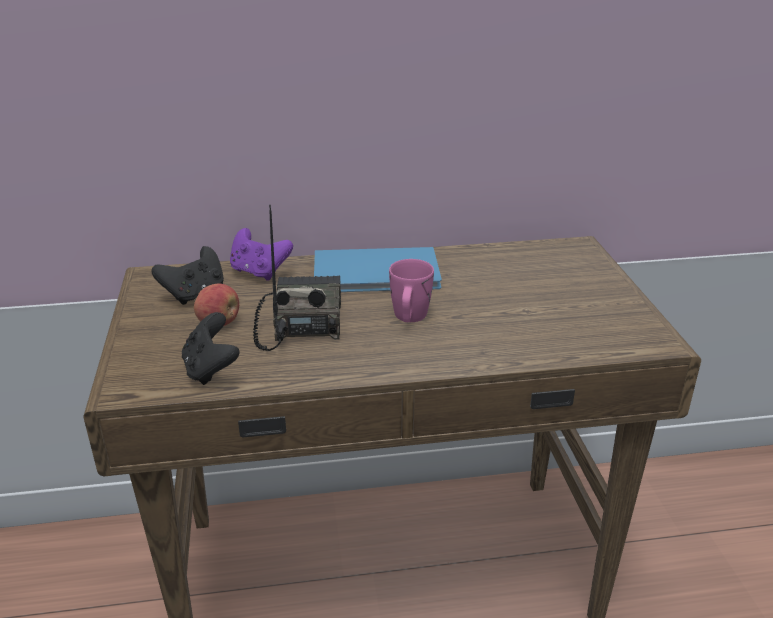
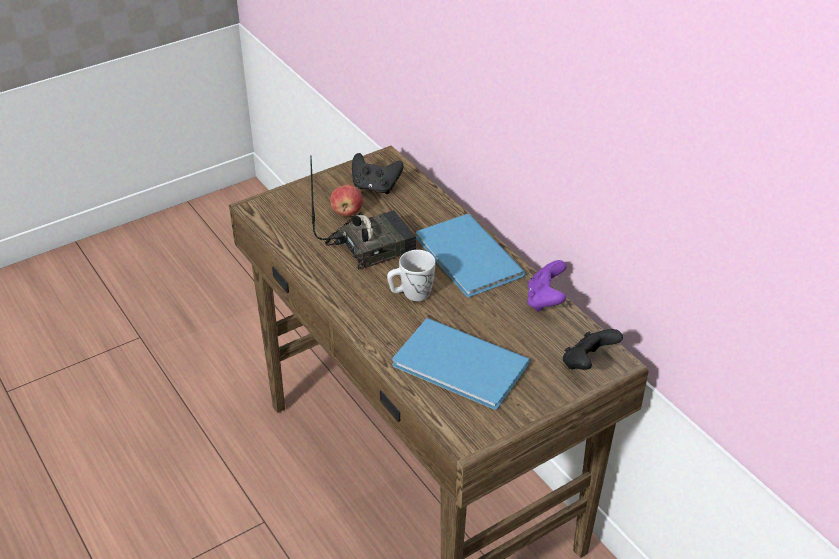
camera: 65 degrees right, 10 degrees up
black game controller [182,312,239,385] -> black game controller moved to [563,329,623,370]
purple game controller [230,228,293,281] -> purple game controller moved to [527,260,567,312]
pink mug [389,259,434,322] -> white mug [387,250,435,301]
none -> blue book [392,318,530,410]

